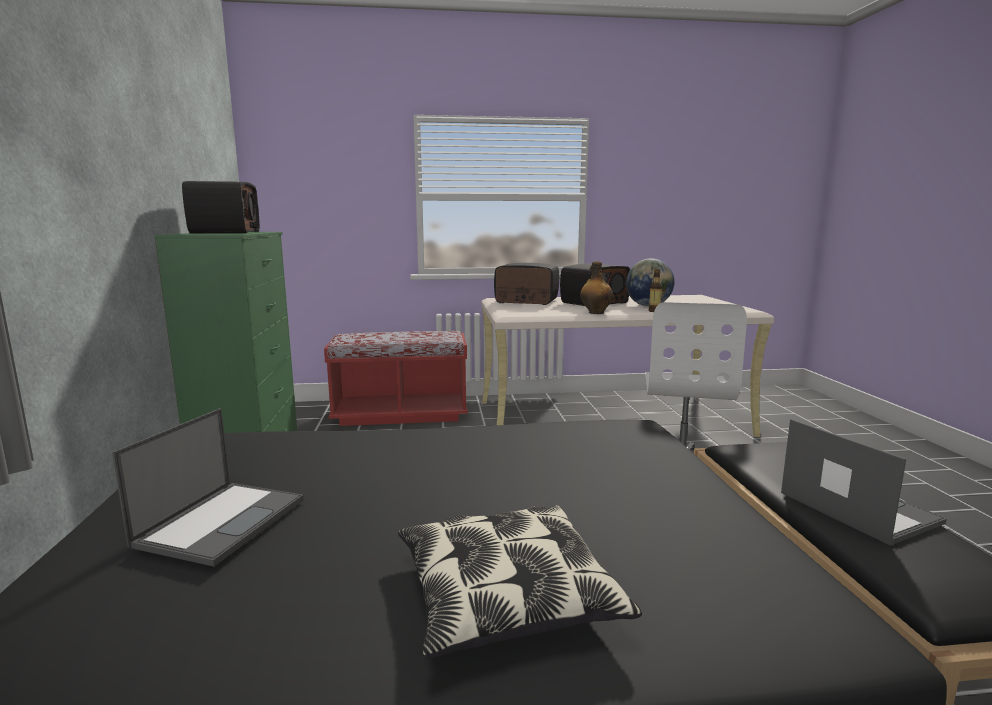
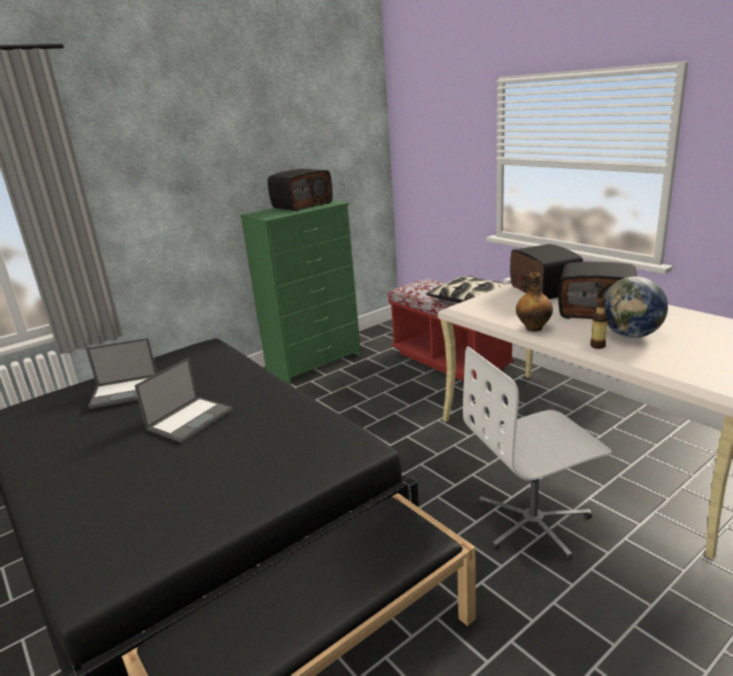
camera: 60 degrees right, 10 degrees up
pillow [398,505,642,659] -> pillow moved to [426,276,507,303]
laptop [781,419,947,546] -> laptop moved to [135,357,233,443]

